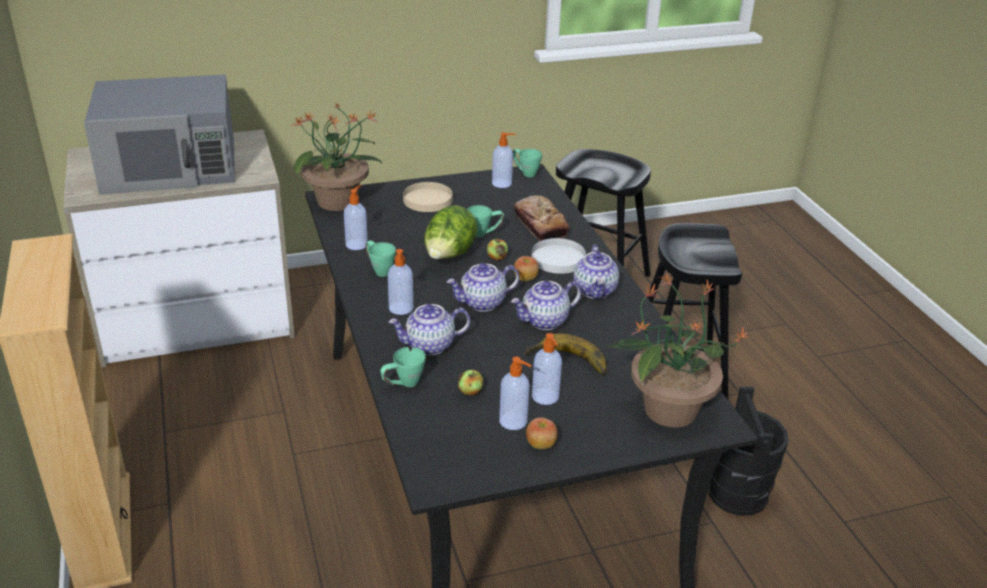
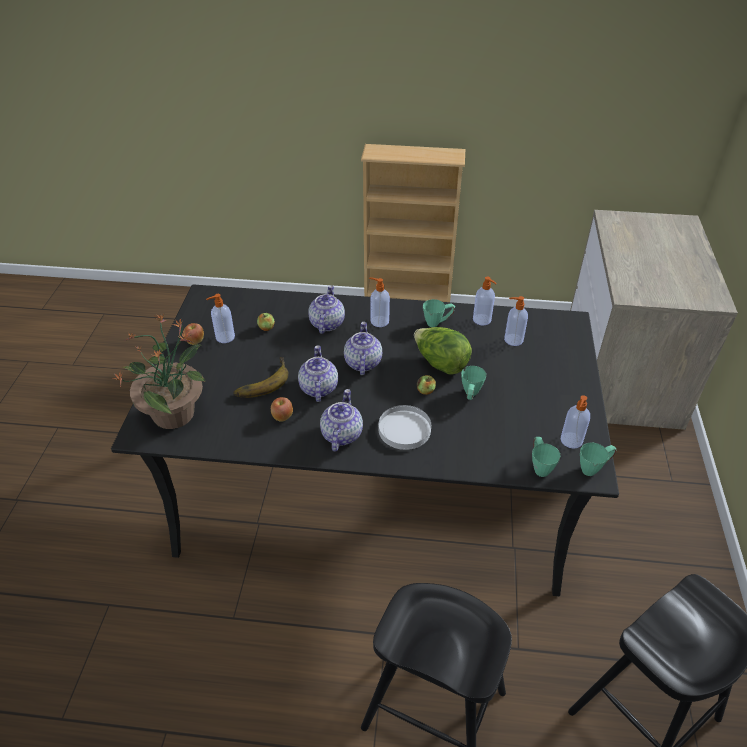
camera: 115 degrees right, 10 degrees up
grey microwave [84,74,235,195] -> none
potted plant [290,102,383,211] -> none
green mug [380,347,426,387] -> green mug moved to [532,437,561,477]
beige plate [403,182,453,212] -> none
bread [513,195,570,241] -> none
apple [514,256,539,282] -> apple moved to [271,397,293,422]
soap dispenser [532,333,562,405] -> soap dispenser moved to [504,296,528,346]
teapot [573,245,619,299] -> teapot turned 75 degrees clockwise [320,389,363,451]
black bucket [709,387,788,516] -> none

